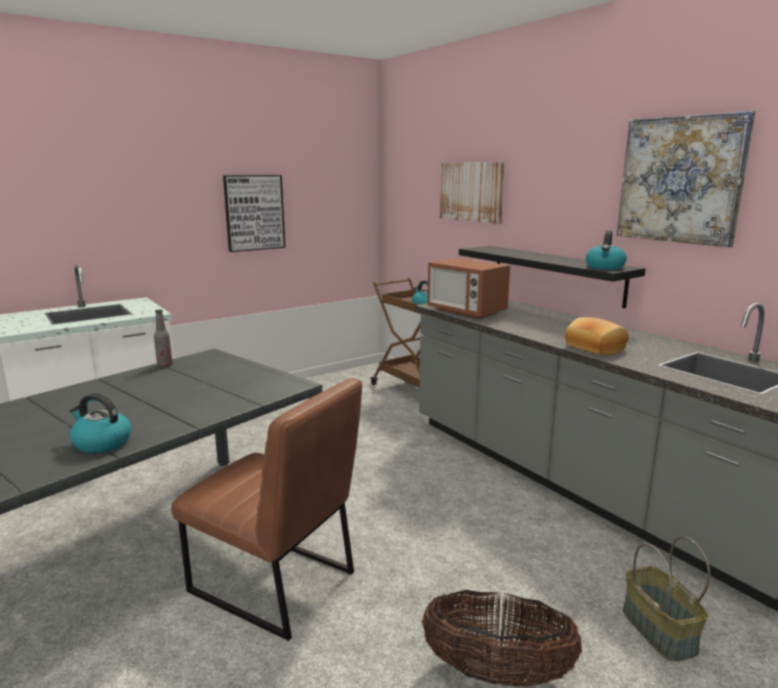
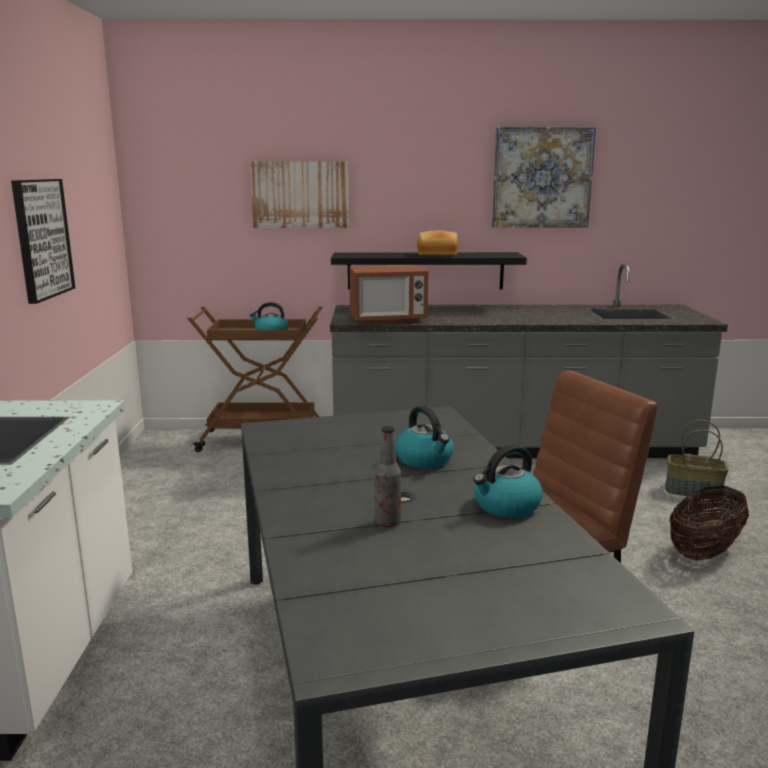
camera: 55 degrees left, 0 degrees up
bottle [154,310,173,367] -> bottle moved to [375,426,401,527]
bread [565,317,629,355] -> bread moved to [417,230,458,255]
kettle [586,230,627,270] -> kettle moved to [395,406,454,469]

